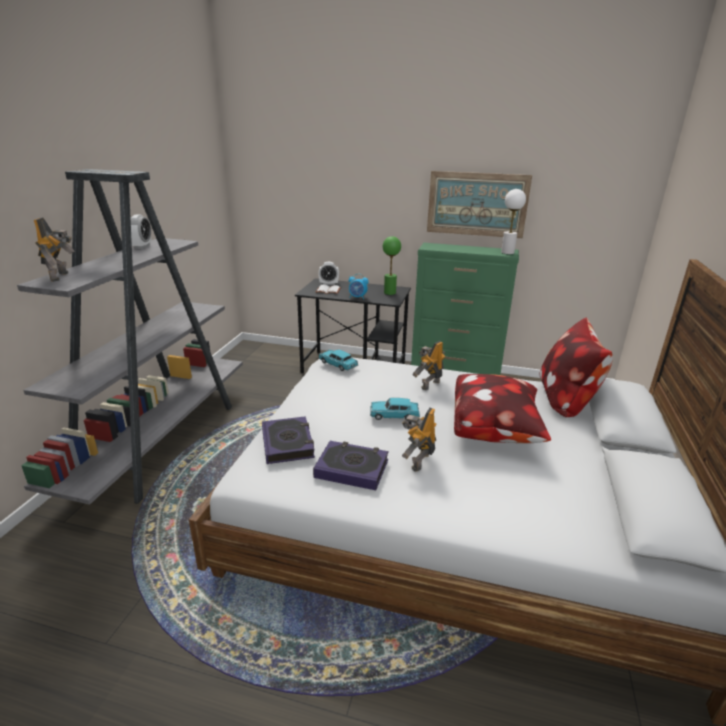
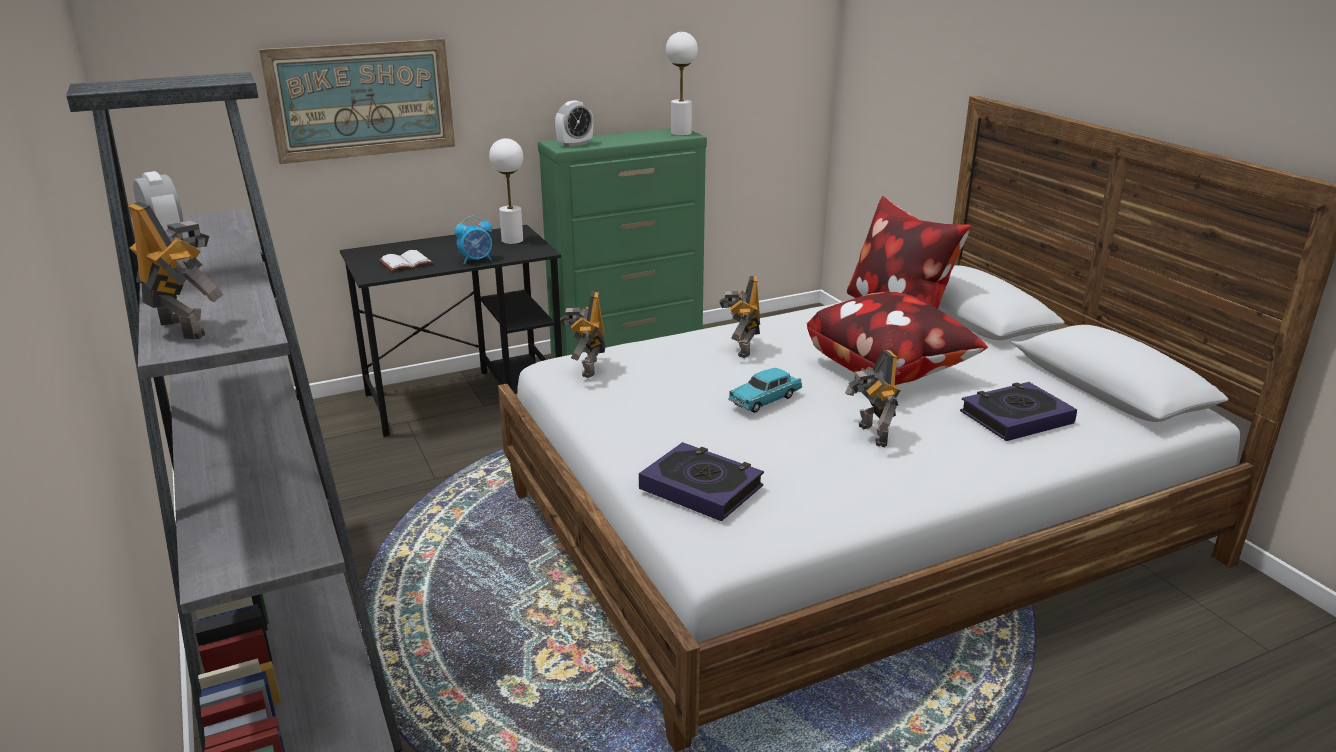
camera: 40 degrees left, 0 degrees up
book [313,441,389,490] -> book moved to [960,382,1077,441]
alarm clock [318,262,339,285] -> alarm clock moved to [555,100,593,147]
turquoise toy car [318,349,358,371] -> toy robot [560,292,605,378]
green table lamp [383,236,401,295] -> white table lamp [489,138,523,244]
picture [427,171,532,238] -> picture moved to [259,39,455,164]

